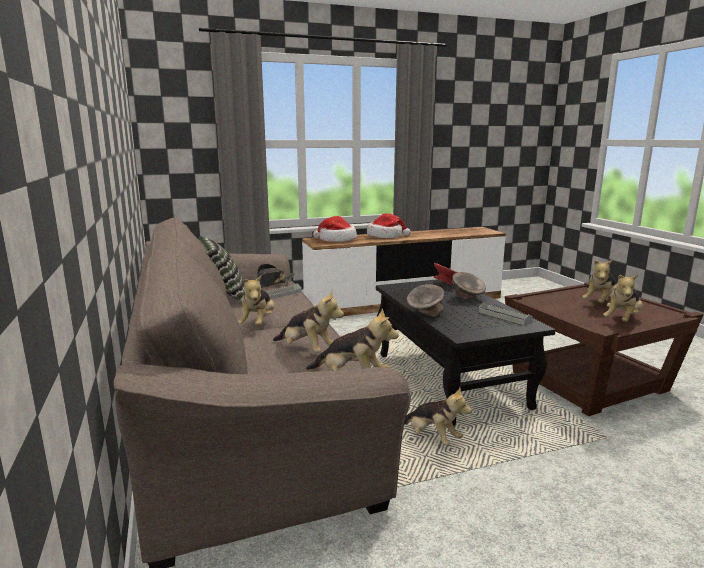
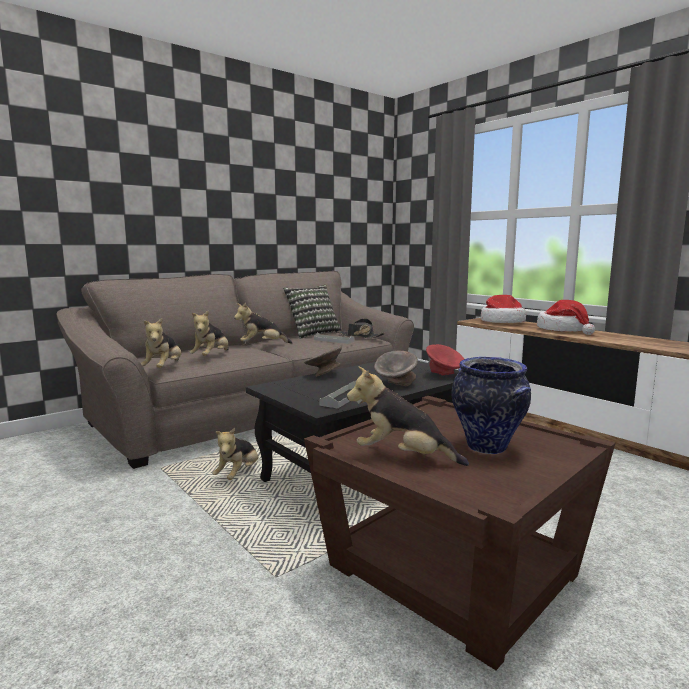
camera: 70 degrees right, 5 degrees down
plush toy [582,260,617,303] -> vase [452,357,531,454]

